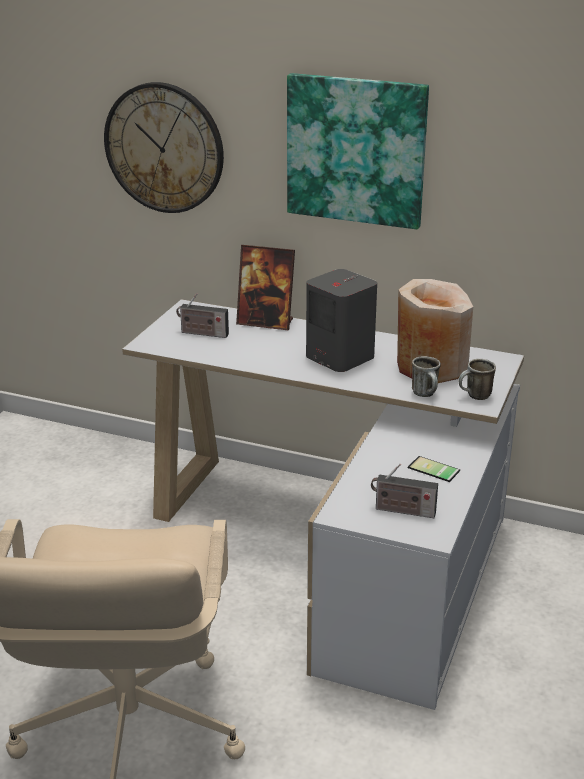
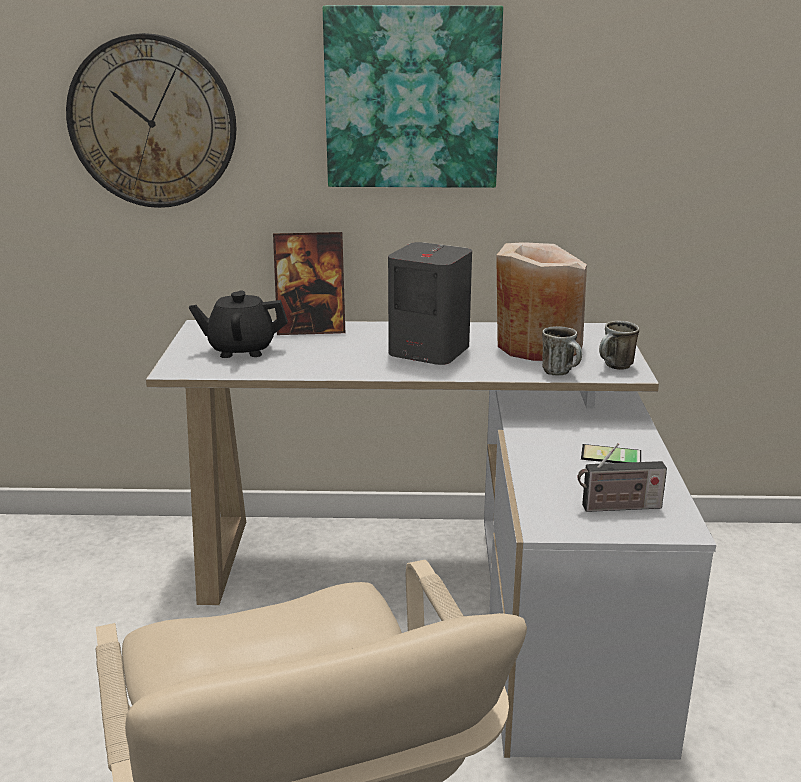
camera: 20 degrees left, 5 degrees down
radio [176,293,229,338] -> black teapot [189,290,288,358]

